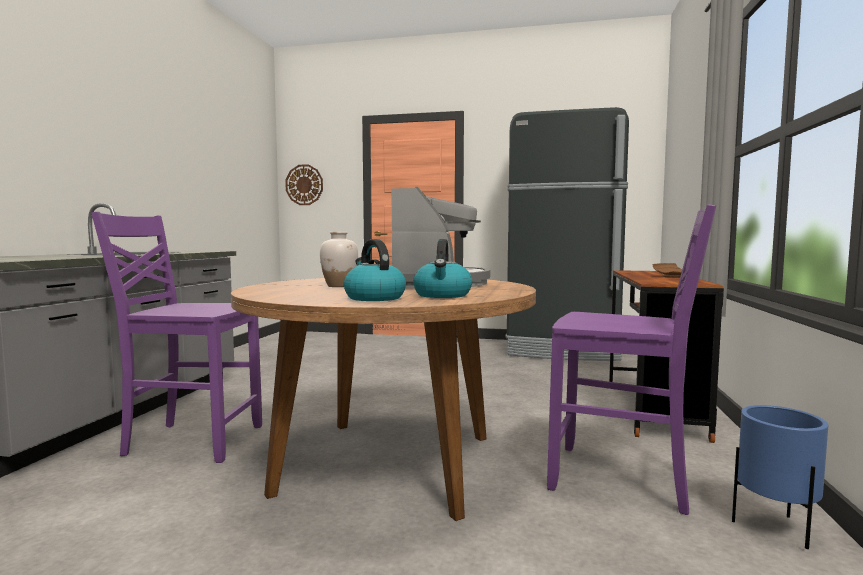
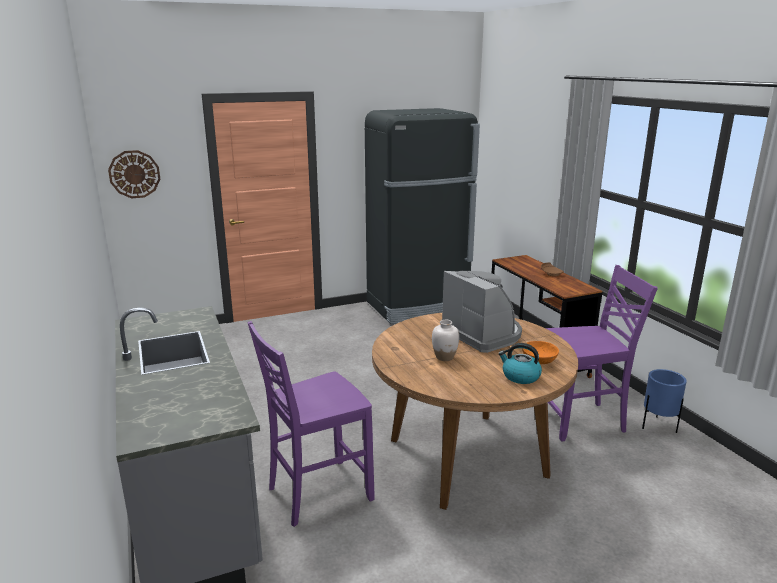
camera: 35 degrees left, 15 degrees up
kettle [413,239,472,298] -> orange bowl [522,341,559,364]

